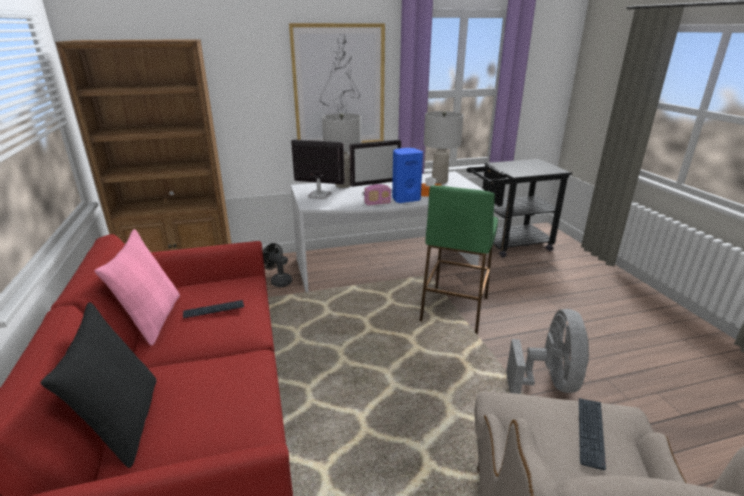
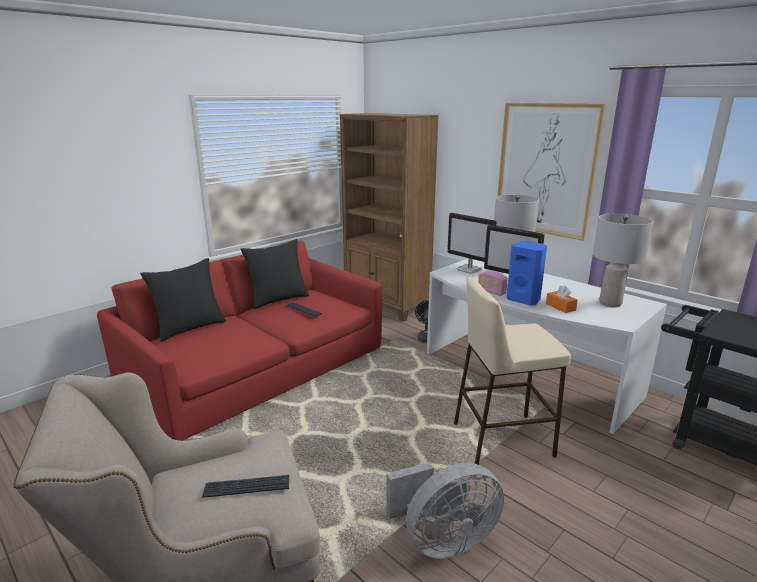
camera: 60 degrees right, 5 degrees down
pink pillow [94,229,180,346] -> black pillow [241,239,309,309]
monitor [291,139,345,199] -> monitor turned 150 degrees clockwise [447,213,497,274]
green stool [420,185,498,334] -> beige stool [454,277,571,465]

